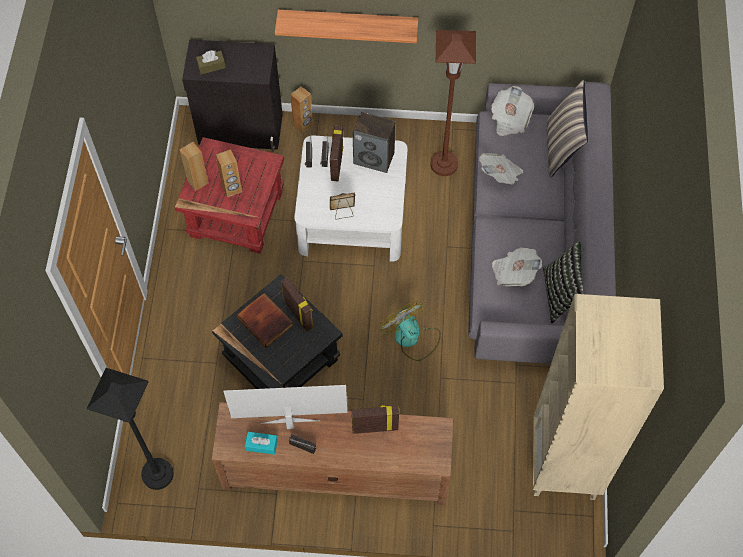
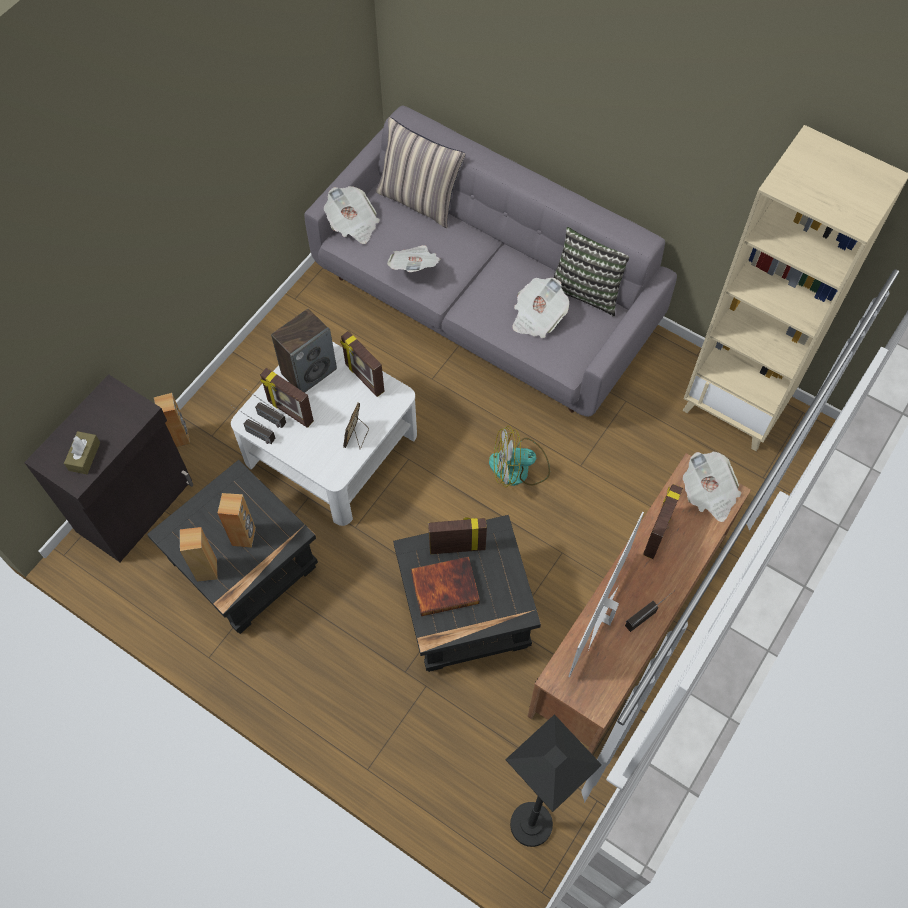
camera: 60 degrees left, 0 degrees up
red side table [175,137,284,254] -> black side table [147,460,318,634]
turquoise tissue box [245,432,278,455] -> none
shelf [275,10,418,43] -> none
brown floor lamp [430,30,476,176] -> none
none -> picture frame [340,331,385,397]
none -> newspaper [683,452,741,522]

